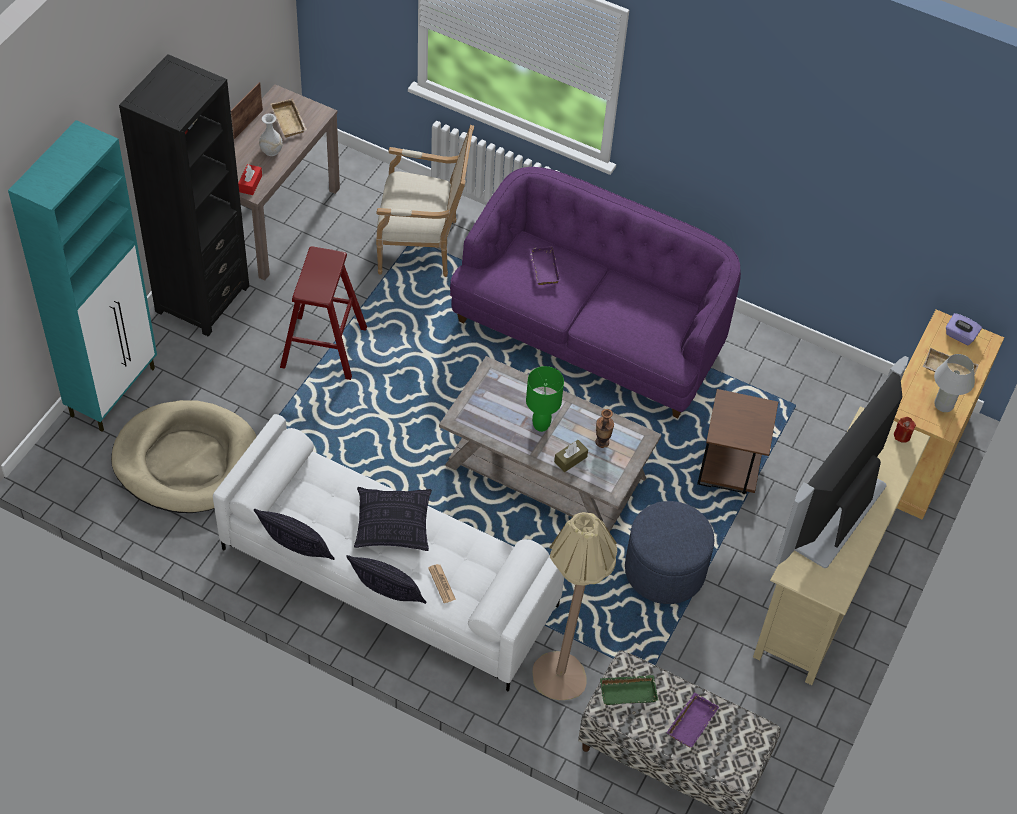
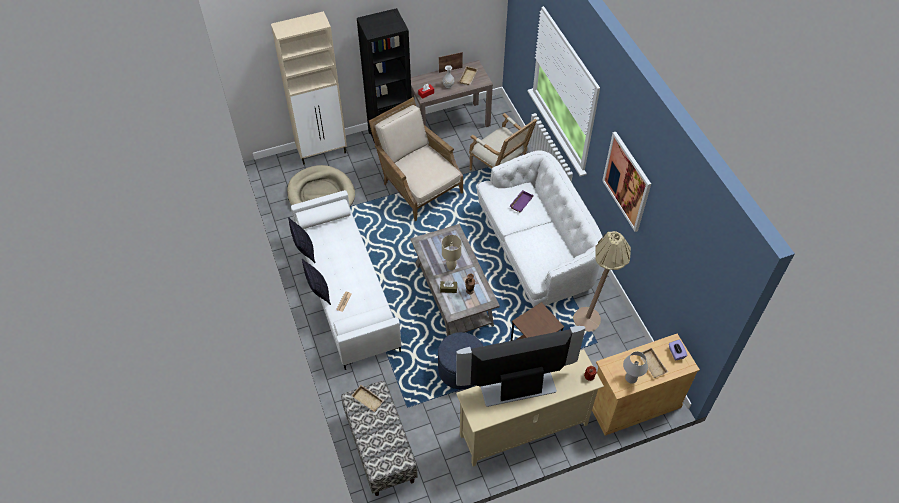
camera: 45 degrees right, 0 degrees up
turquoise cabinet [8,120,157,432] -> beige cabinet [271,11,347,165]
red stool [280,247,367,380] -> beige armchair [369,97,463,221]
pillow [354,487,432,551] -> none
purple sofa [450,167,741,418] -> white sofa [477,151,603,307]
green table lamp [526,366,564,432] -> beige table lamp [442,235,461,270]
beige floor lamp [532,512,617,700] -> beige floor lamp moved to [573,231,631,332]
green tray [600,675,658,705] -> beige tray [351,385,384,412]
purple tray [667,692,719,748] -> none
none -> picture [602,132,651,232]

